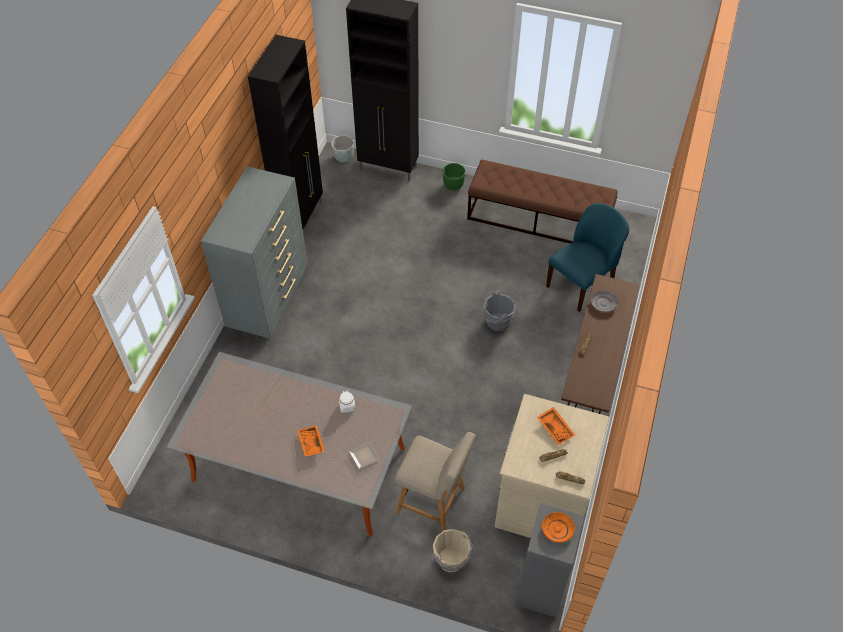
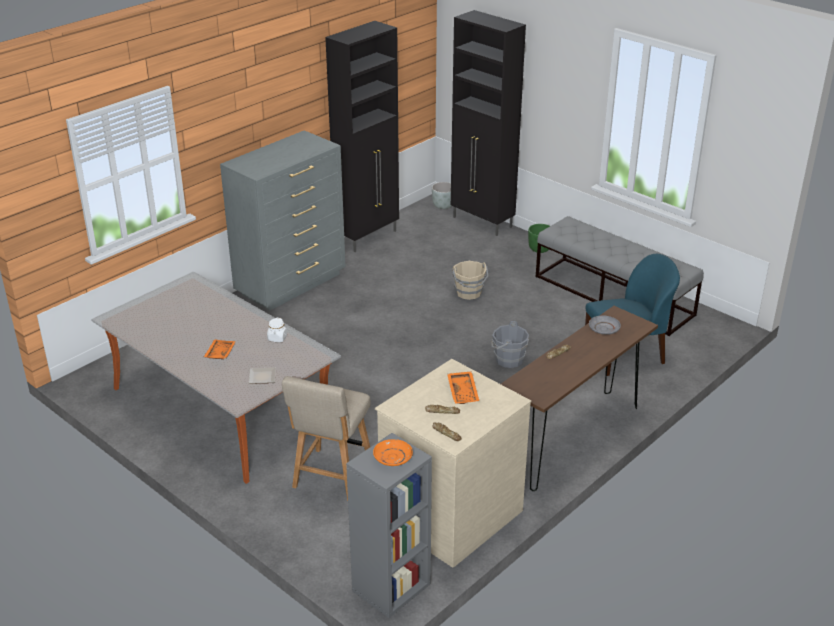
camera: 25 degrees right, 20 degrees down
beige chair [395,432,476,532] -> beige chair turned 60 degrees clockwise [282,376,371,501]
beige bucket [433,529,473,572] -> beige bucket moved to [453,261,489,300]
brown bench [467,160,617,244] -> grey bench [536,216,704,336]

